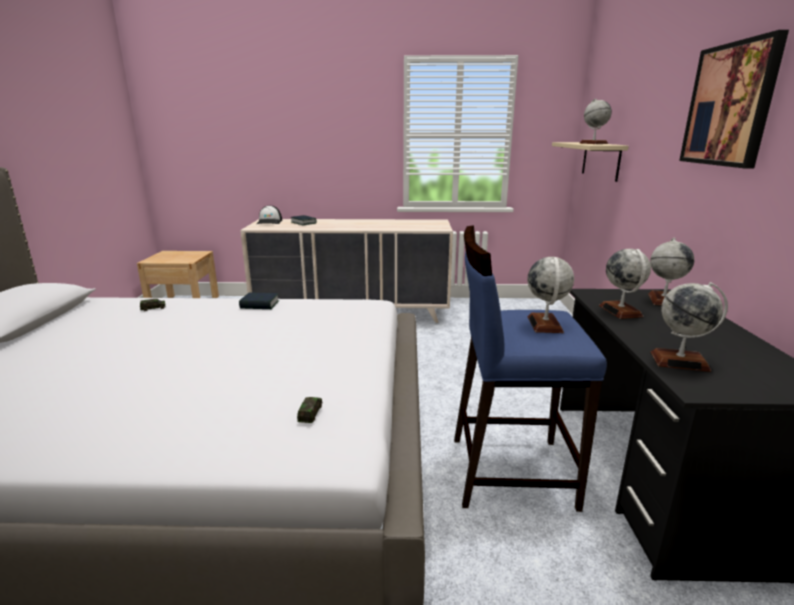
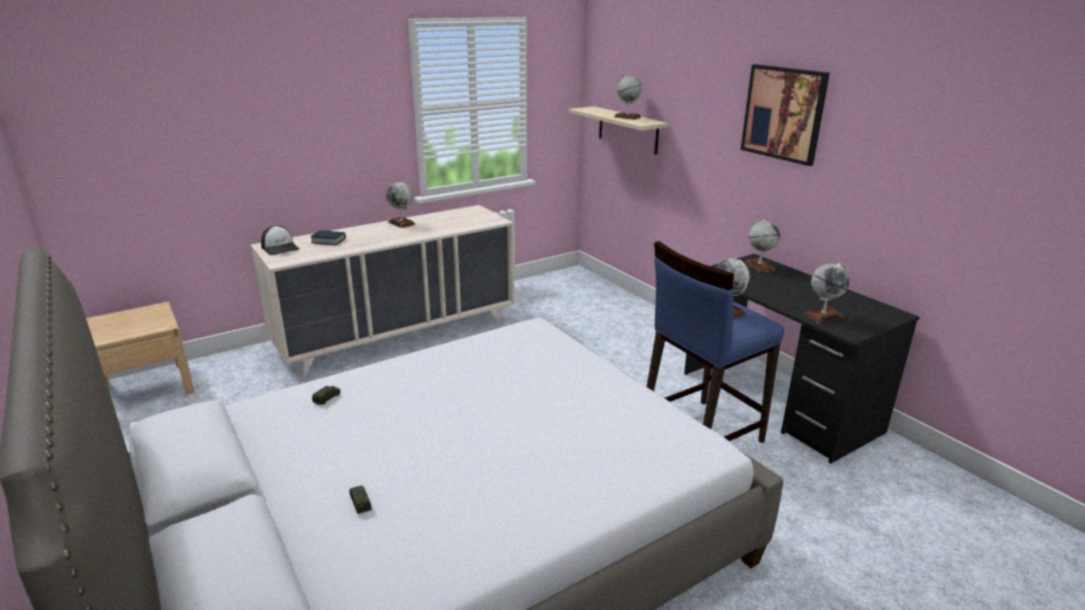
camera: 35 degrees left, 5 degrees up
book [239,293,279,309] -> none
toy car [297,397,323,423] -> toy car moved to [349,485,372,514]
globe [599,249,651,319] -> globe moved to [386,182,415,228]

